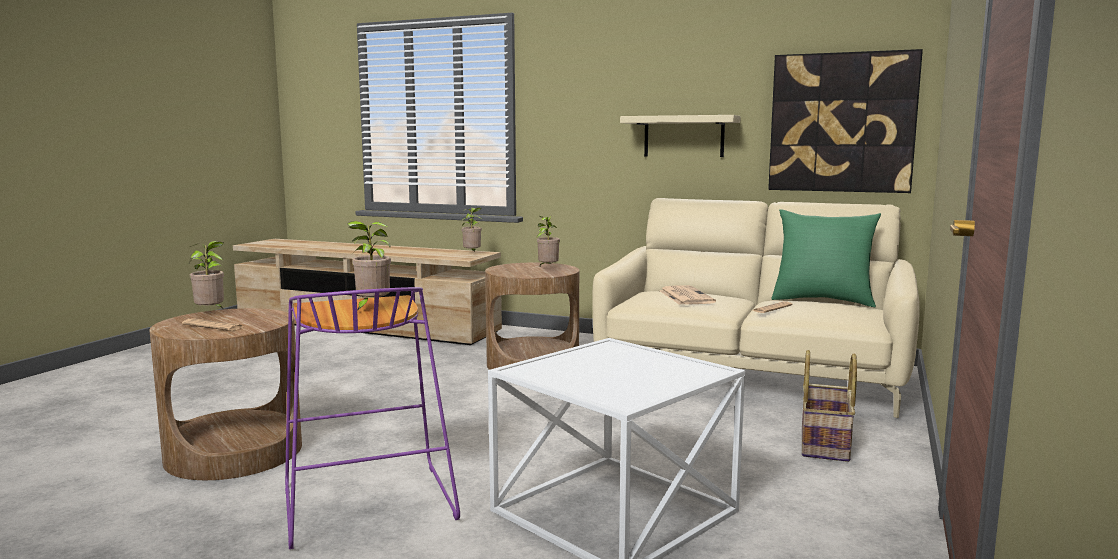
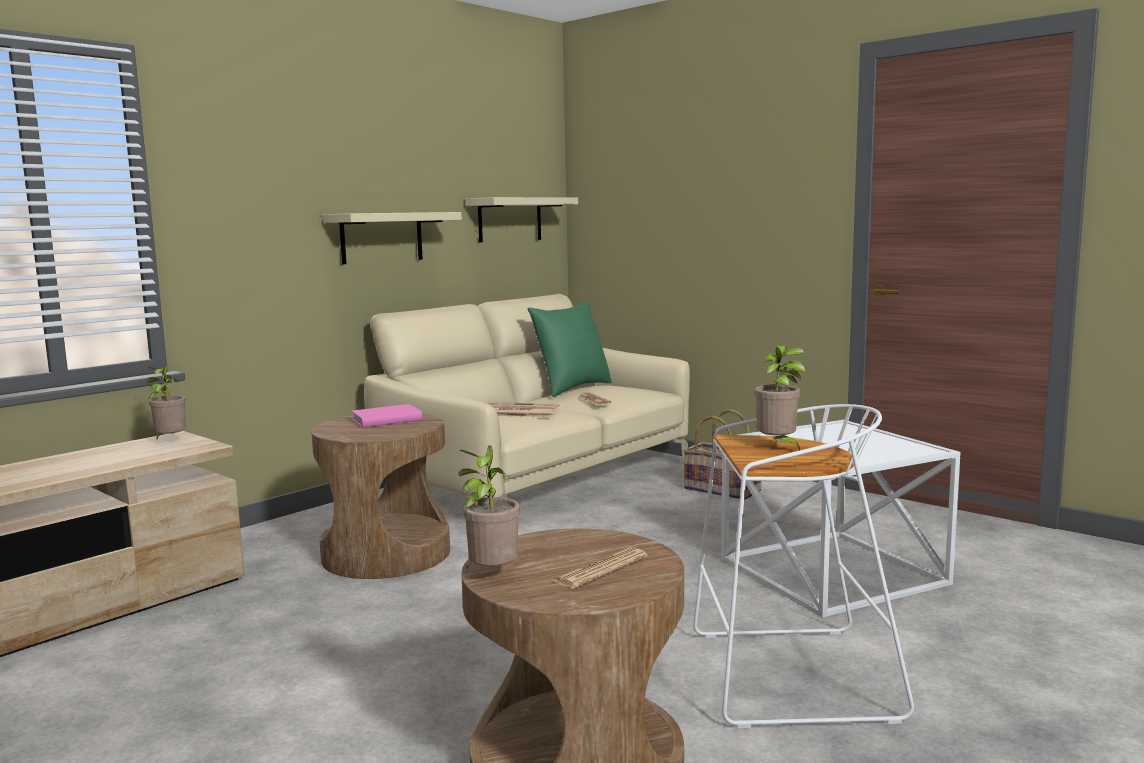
camera: 70 degrees left, 0 degrees up
purple stool [285,287,460,549] -> white stool [693,404,914,728]
potted plant [536,216,560,266] -> pink book [351,404,422,428]
picture [768,49,923,193] -> beige shelf [465,197,578,243]

